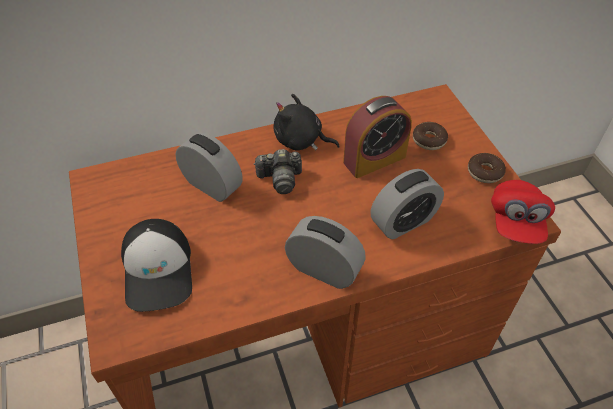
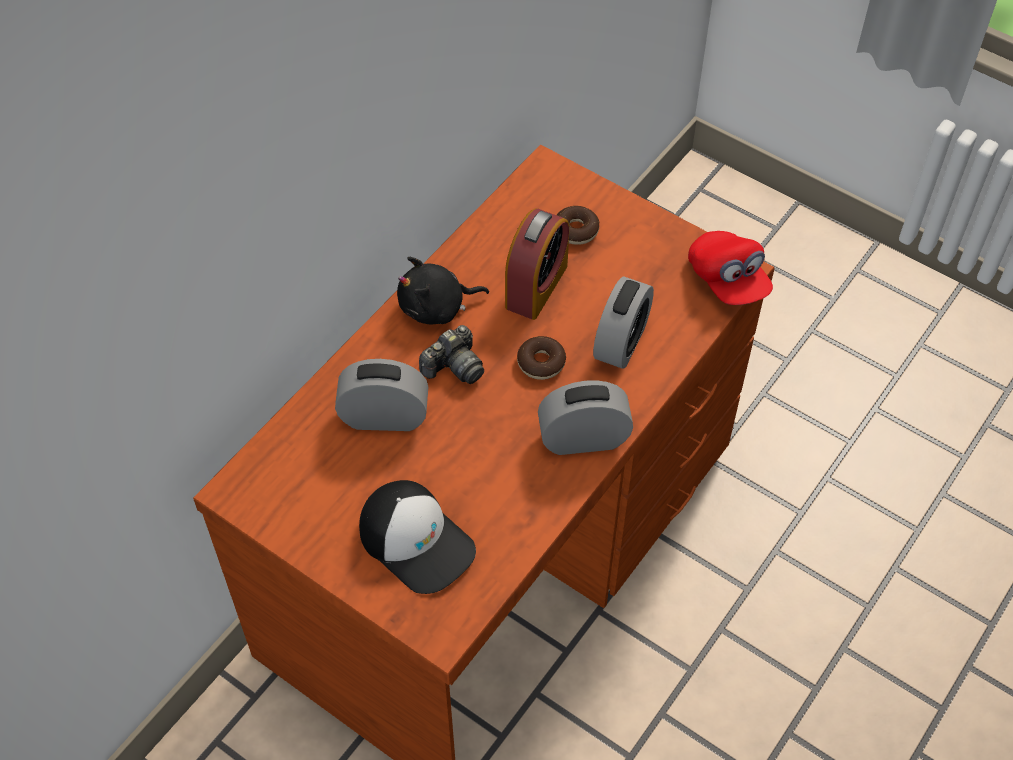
camera: 35 degrees left, 5 degrees up
donut [468,153,506,183] -> donut moved to [517,336,566,380]

